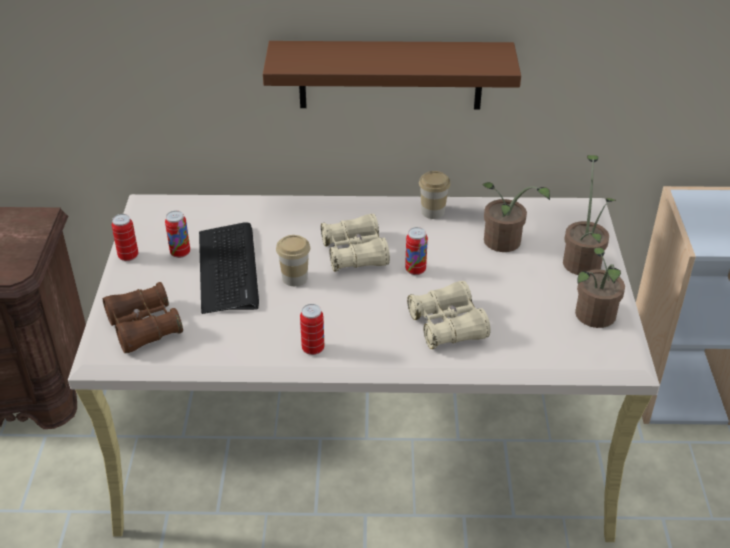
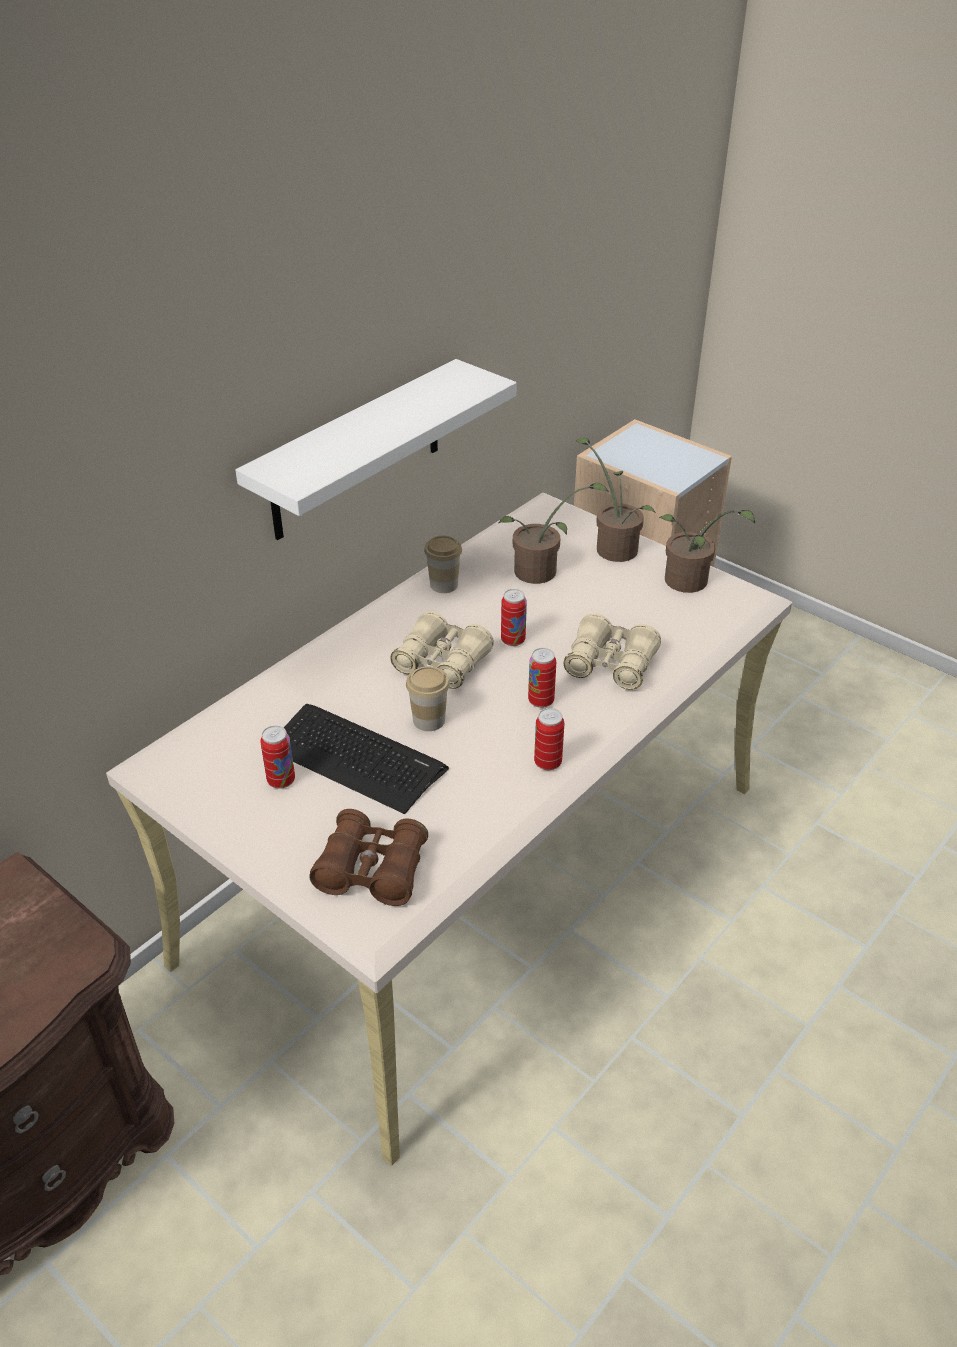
camera: 50 degrees left, 0 degrees up
can [112,214,138,261] -> can moved to [528,648,556,708]
brown shelf [263,41,521,110] -> white shelf [235,359,517,540]

